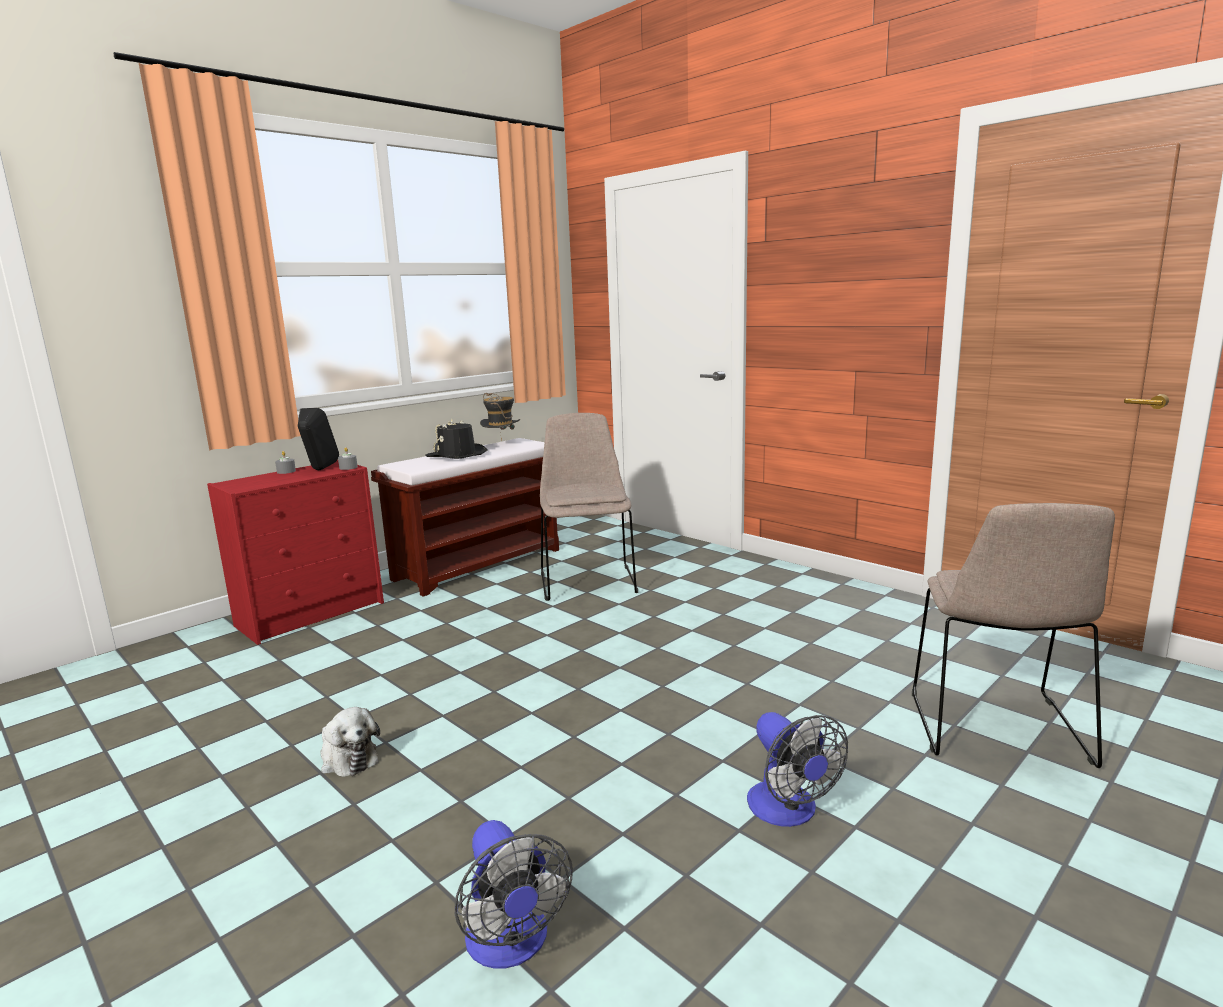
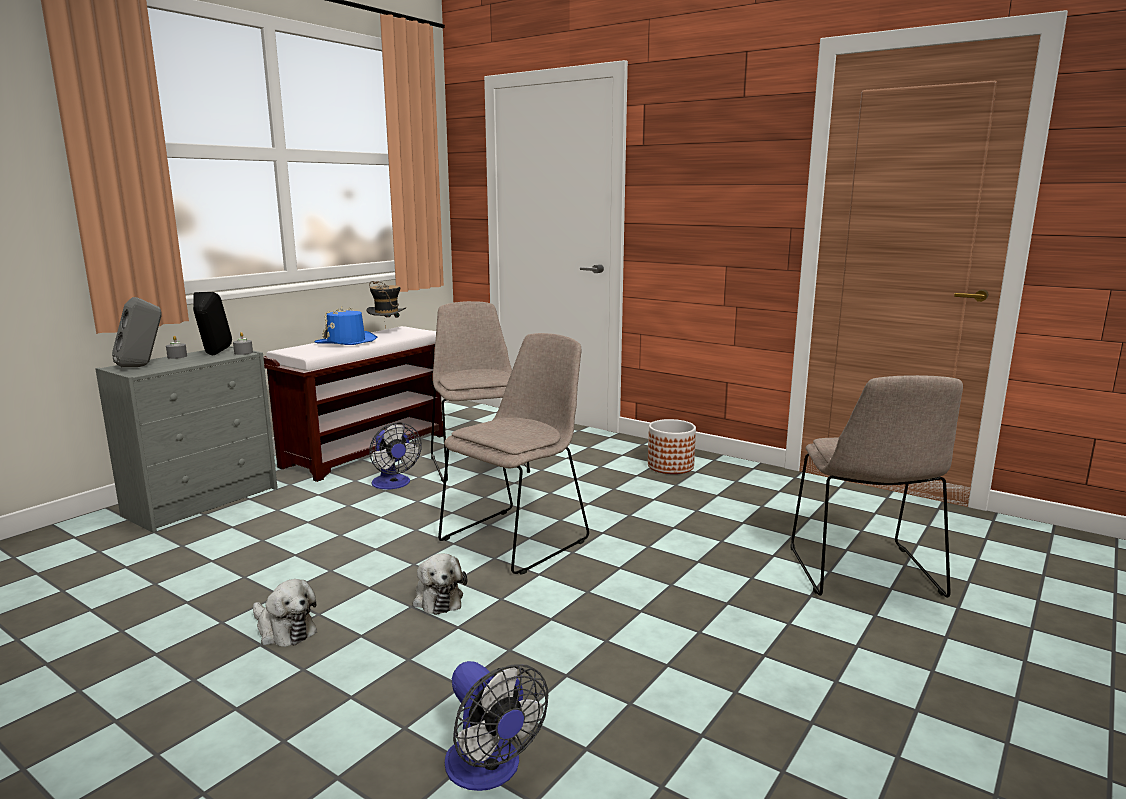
camera: 10 degrees left, 0 degrees up
red dresser [207,460,384,645] -> grey dresser [95,346,278,533]
black hat [426,419,488,459] -> blue hat [314,306,377,345]
fan [747,712,848,827] -> fan moved to [369,423,422,489]
none -> grey speaker [112,297,162,367]
none -> plush toy [413,554,468,615]
none -> beige chair [438,333,589,575]
none -> planter [648,419,696,474]

